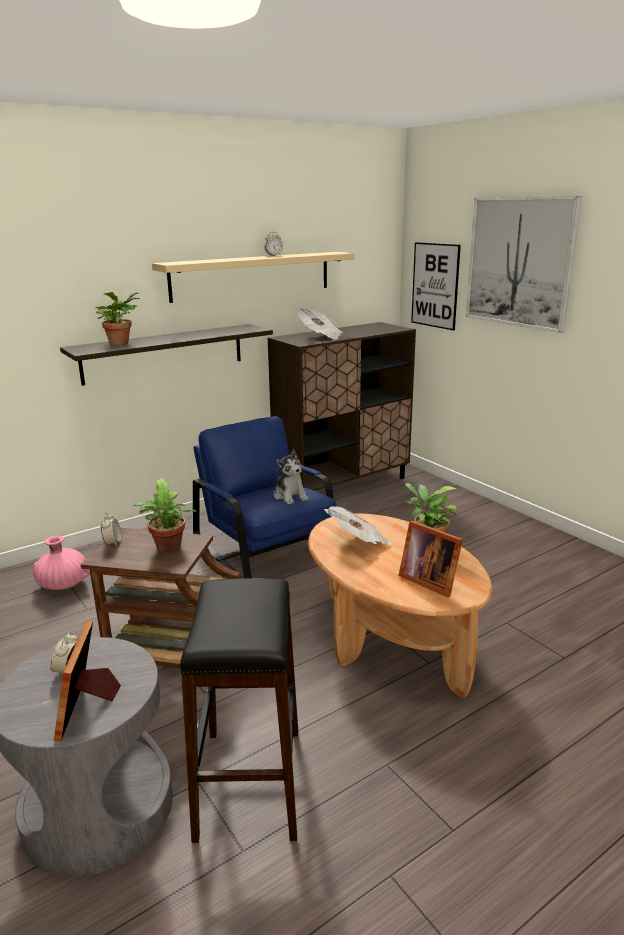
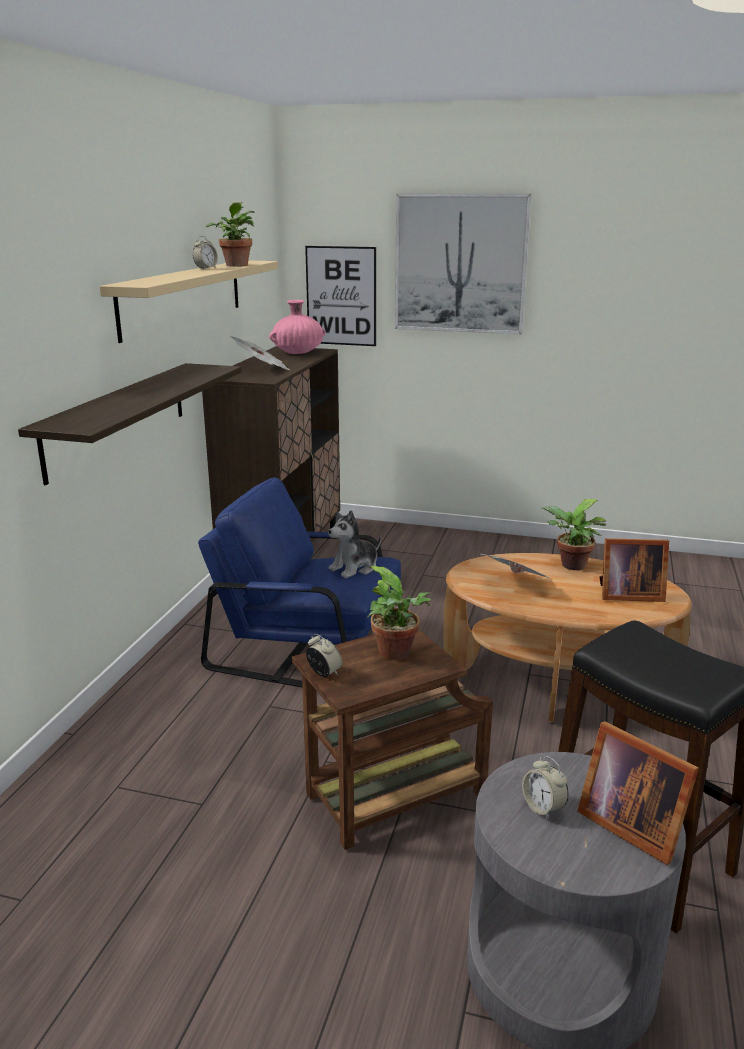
camera: 40 degrees left, 0 degrees up
pink vase [33,536,90,590] -> pink vase moved to [269,300,325,354]
potted plant [95,292,139,345] -> potted plant moved to [206,202,255,267]
plush toy [273,449,308,505] -> plush toy turned 120 degrees clockwise [328,510,381,578]

